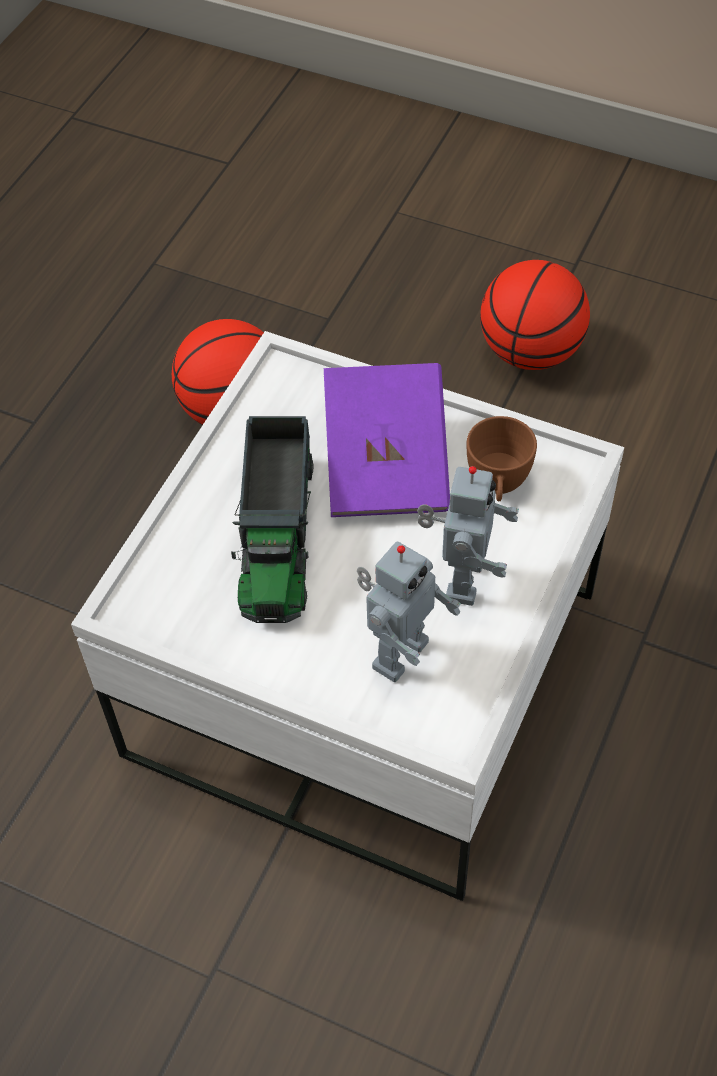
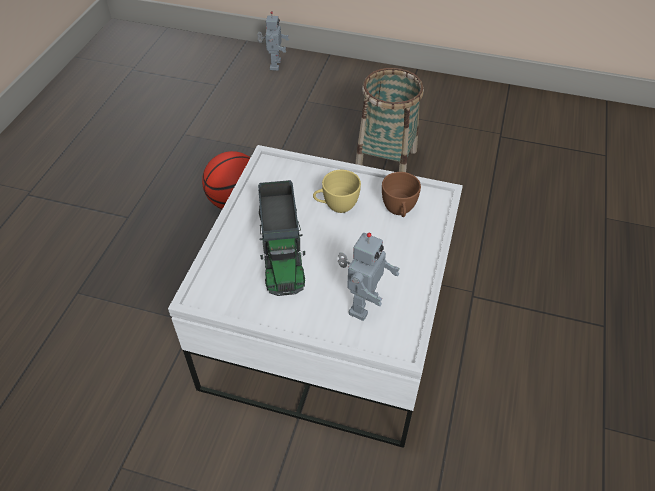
camera: 10 degrees left, 5 degrees down
purple book [324,363,450,517] -> yellow cup [313,170,361,213]
toy robot [417,466,519,606] -> toy robot moved to [257,11,289,71]
basketball [480,260,590,370] -> basket [355,68,424,172]

